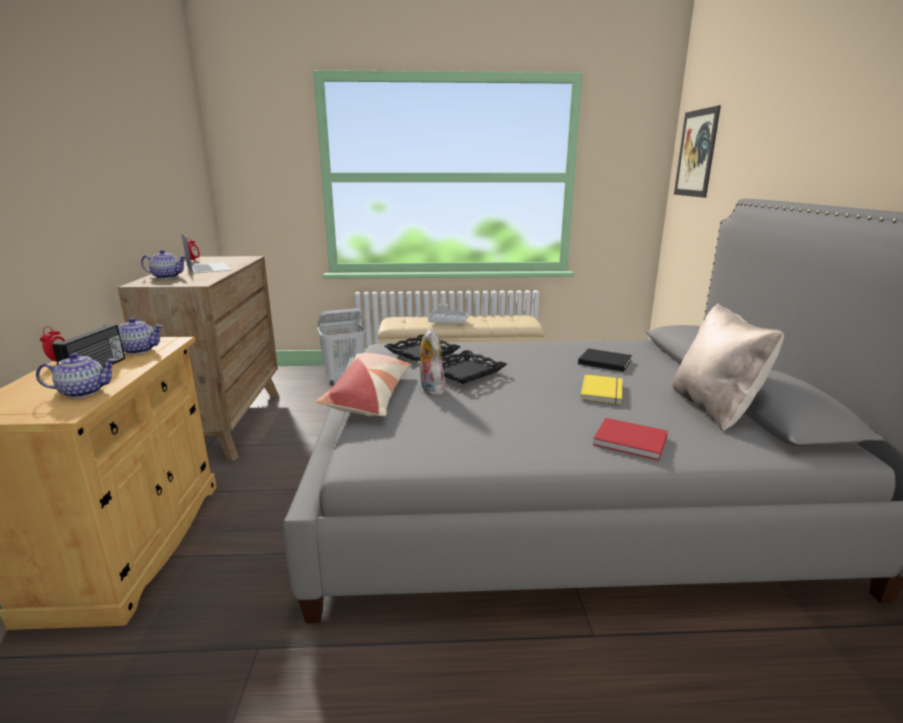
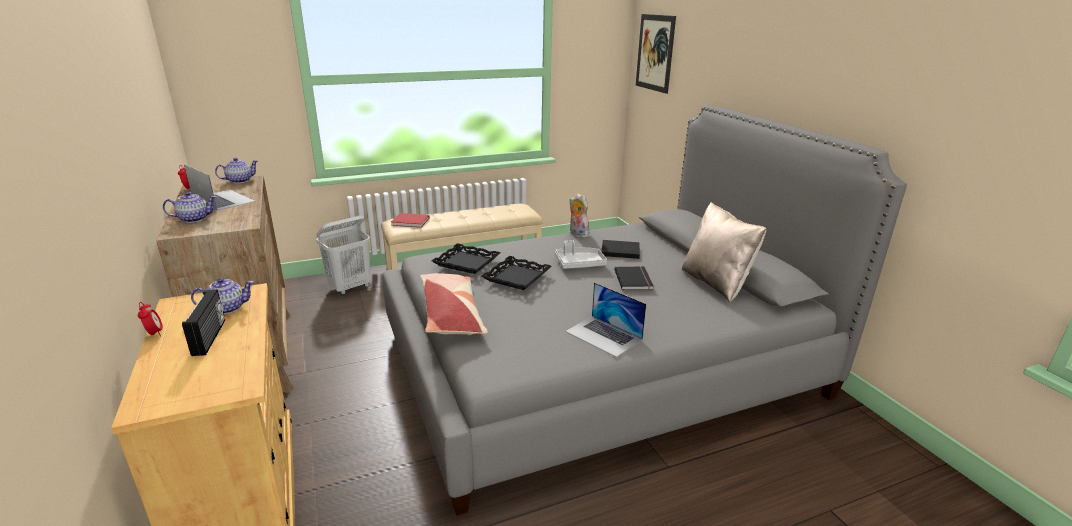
camera: 20 degrees left, 5 degrees up
teapot [36,353,117,398] -> teapot moved to [215,157,258,183]
plush toy [417,329,446,395] -> plush toy moved to [569,193,589,238]
grey tray [428,304,468,323] -> grey tray moved to [555,240,608,269]
yellow book [580,374,622,404] -> black book [614,266,653,290]
red book [593,418,668,460] -> red book moved to [391,213,430,228]
none -> laptop [565,282,646,357]

